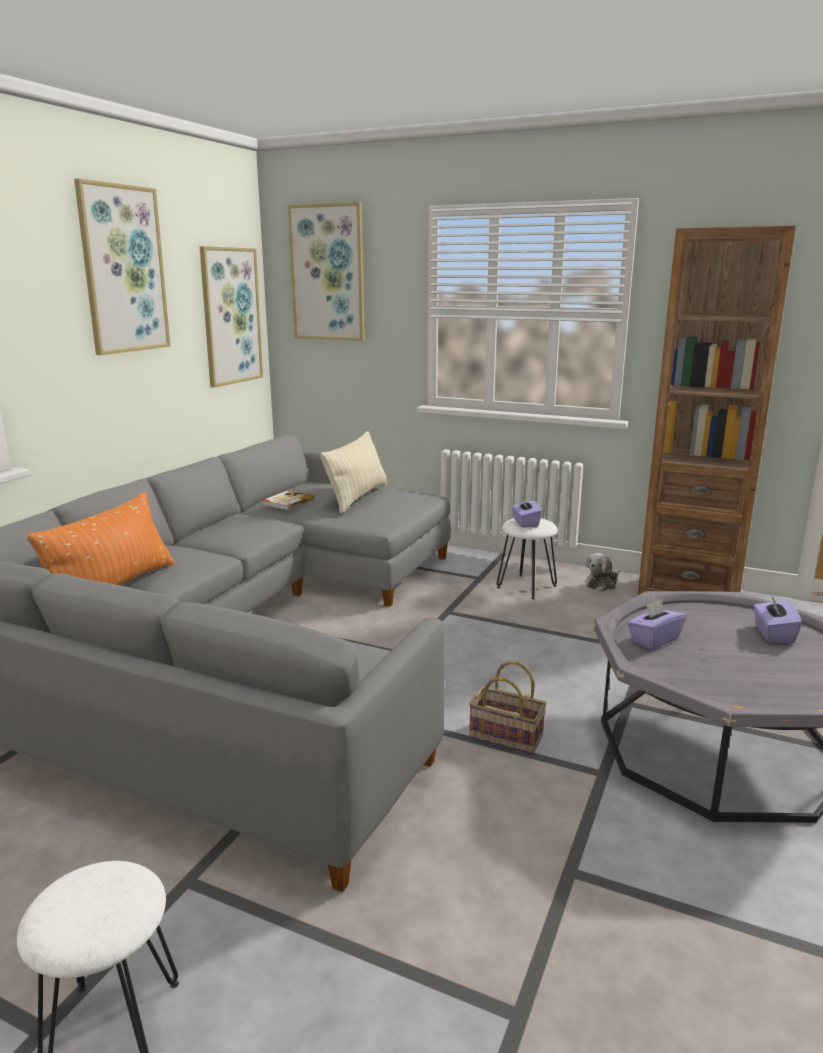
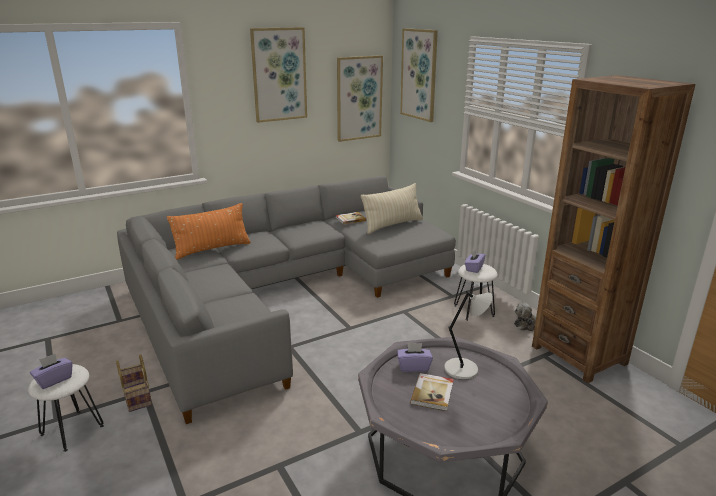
camera: 35 degrees right, 5 degrees up
basket [469,661,546,755] -> basket moved to [116,354,152,412]
purple tissue box [753,594,802,644] -> purple tissue box moved to [30,354,72,389]
none -> book [410,373,454,411]
none -> grey table lamp [444,290,493,380]

